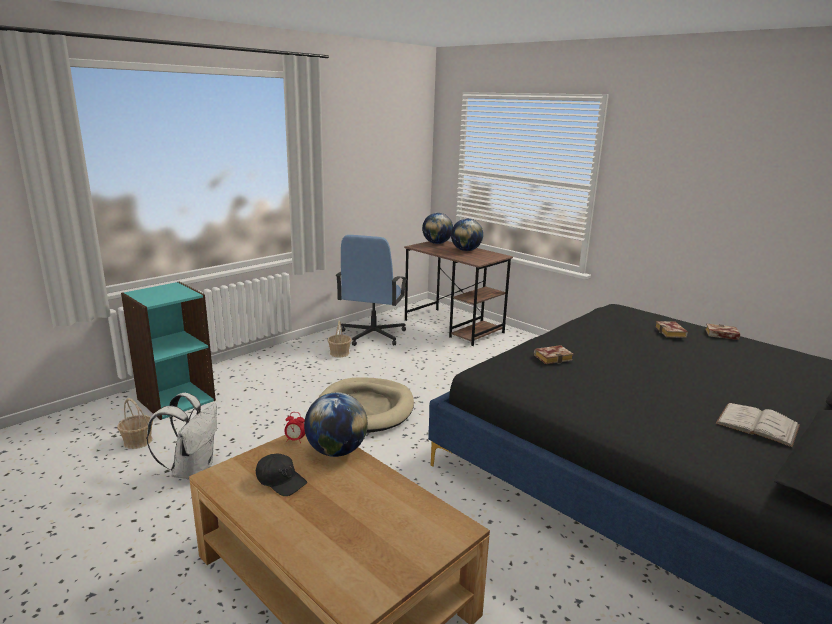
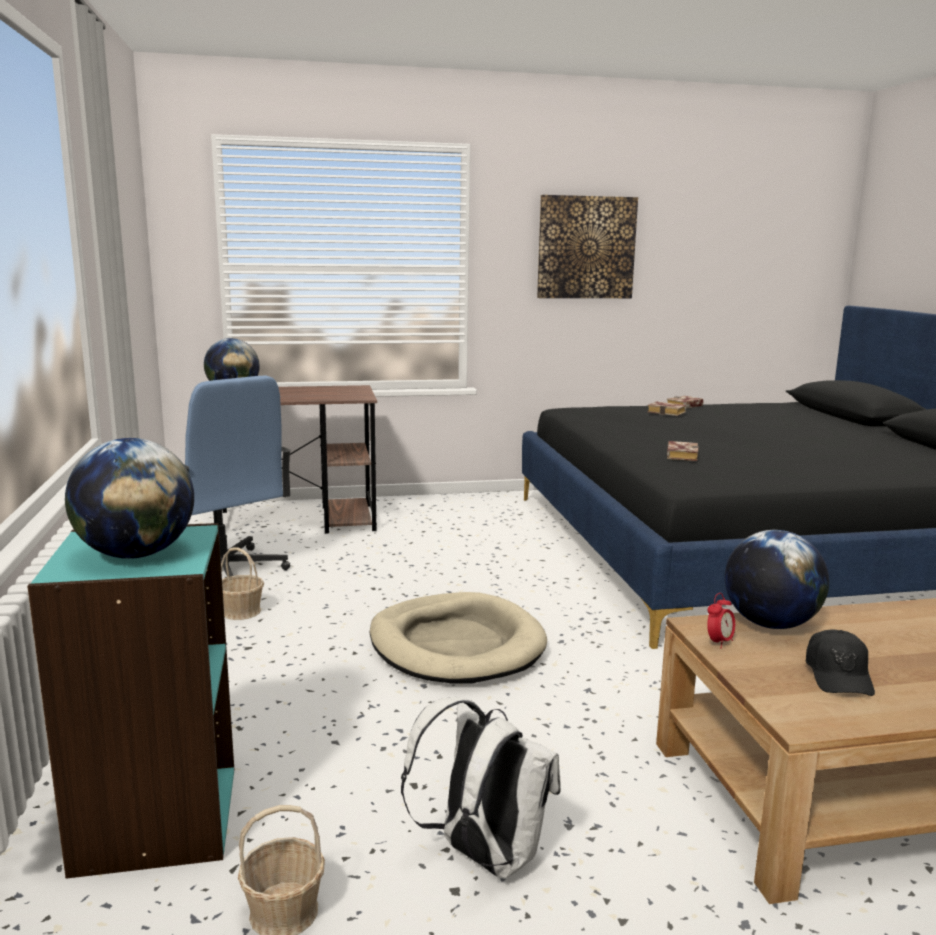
camera: 55 degrees left, 5 degrees down
black cap [256,453,307,496] -> black cap turned 120 degrees clockwise [806,629,875,696]
globe [451,218,483,251] -> globe moved to [65,438,194,559]
white book [716,403,800,447] -> none
none -> picture [537,195,638,298]

